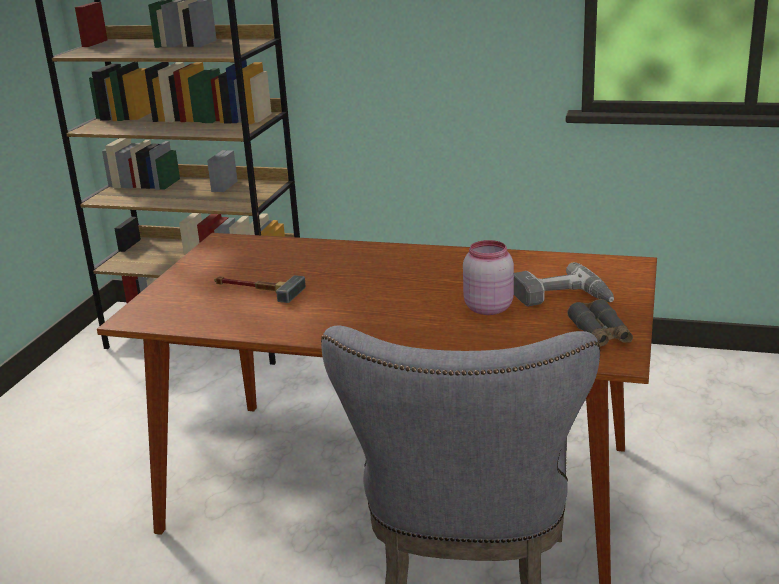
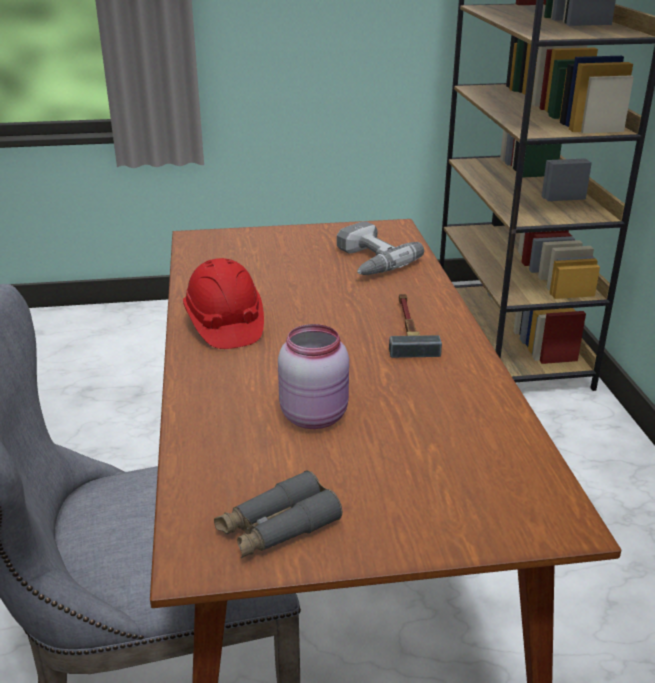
camera: 65 degrees right, 5 degrees up
hammer [214,275,306,303] -> hammer moved to [389,294,442,358]
power drill [514,262,614,306] -> power drill moved to [337,221,424,275]
none -> red hard hat [183,258,264,349]

